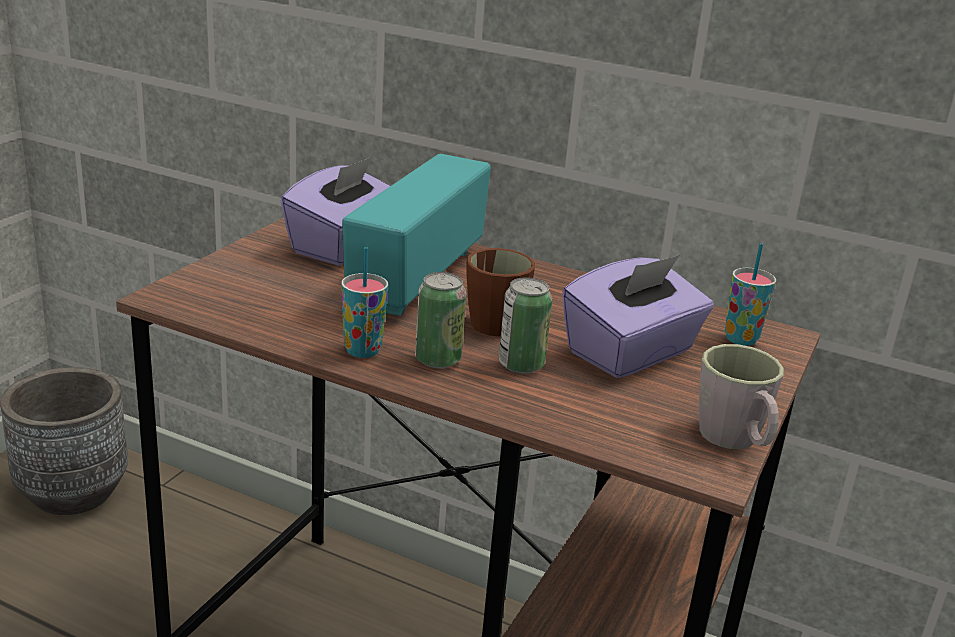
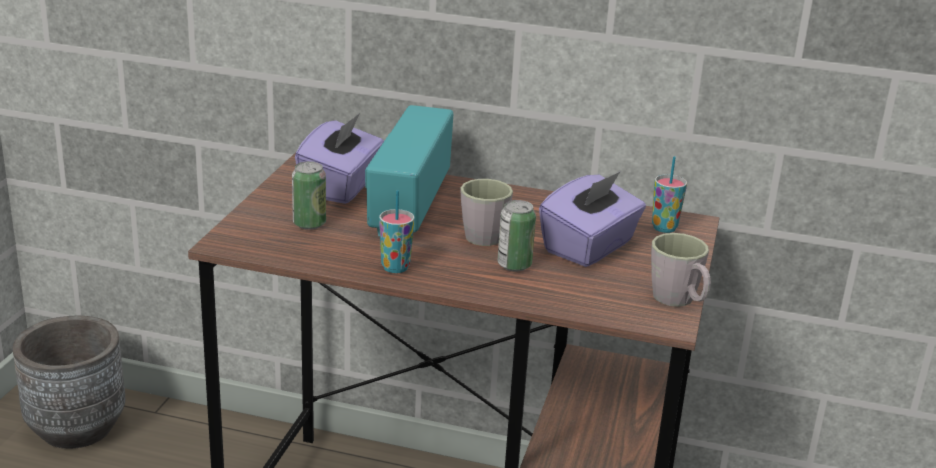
camera: 10 degrees left, 0 degrees up
can [415,272,466,369] -> can moved to [292,161,326,230]
brown mug [467,248,535,336] -> grey mug [461,179,513,246]

